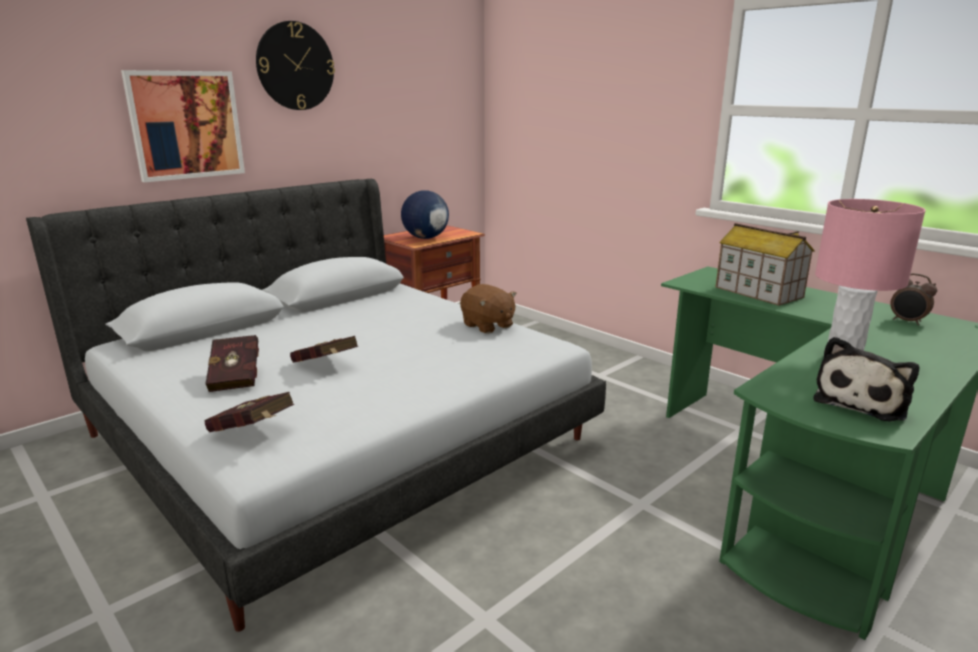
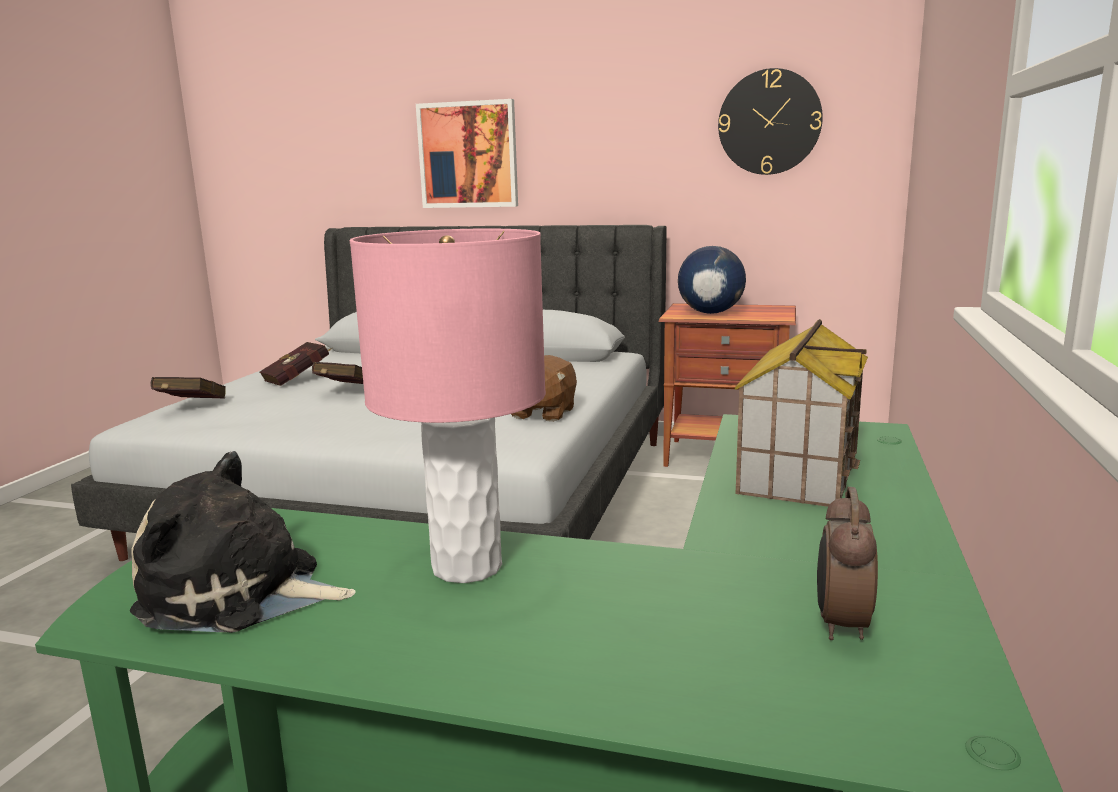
camera: 60 degrees right, 5 degrees down
wall clock [256,21,335,110] -> wall clock moved to [718,68,823,175]

